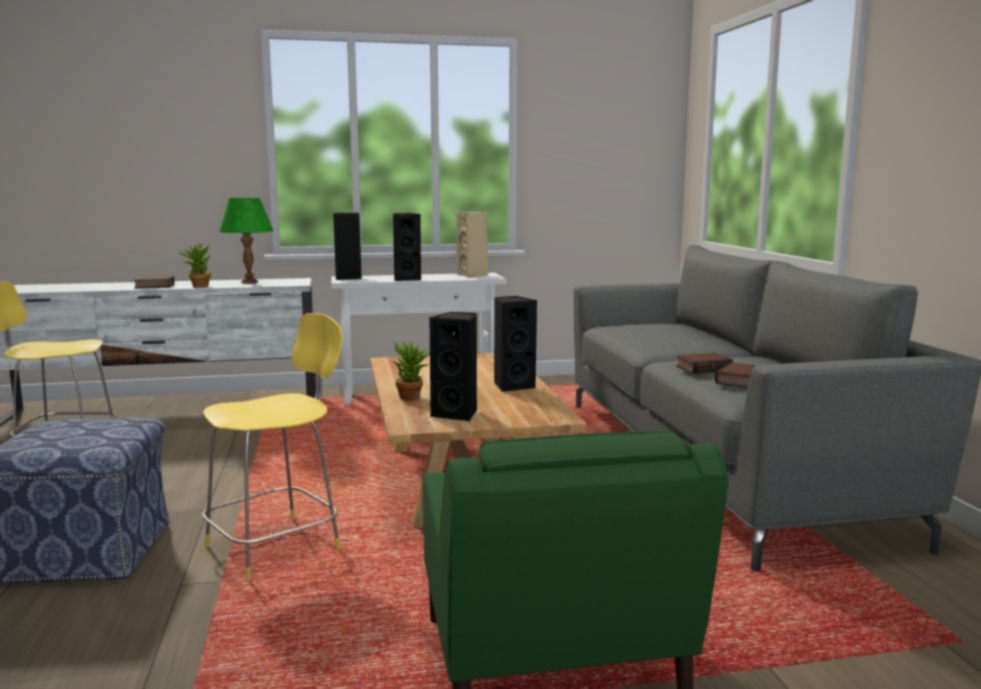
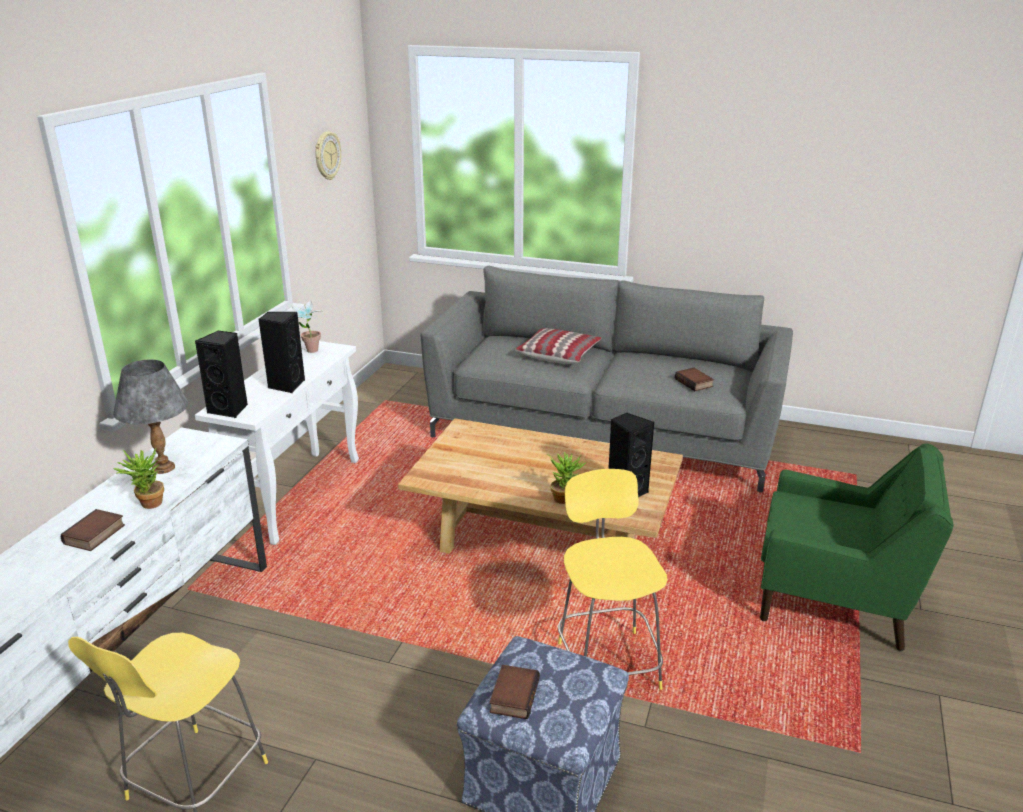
camera: 60 degrees left, 15 degrees up
green table lamp [219,198,273,284] -> grey table lamp [113,359,188,474]
beige speaker [456,212,488,277] -> potted plant [291,300,323,353]
black speaker [494,296,537,392] -> none
book [676,353,733,374] -> book moved to [489,665,540,719]
none -> wall clock [315,132,341,180]
none -> pillow [515,328,601,364]

